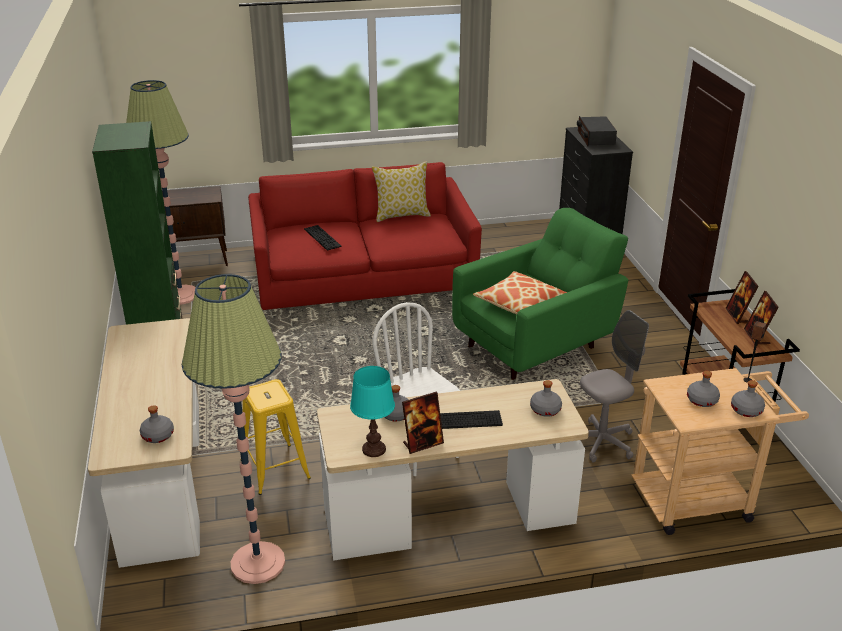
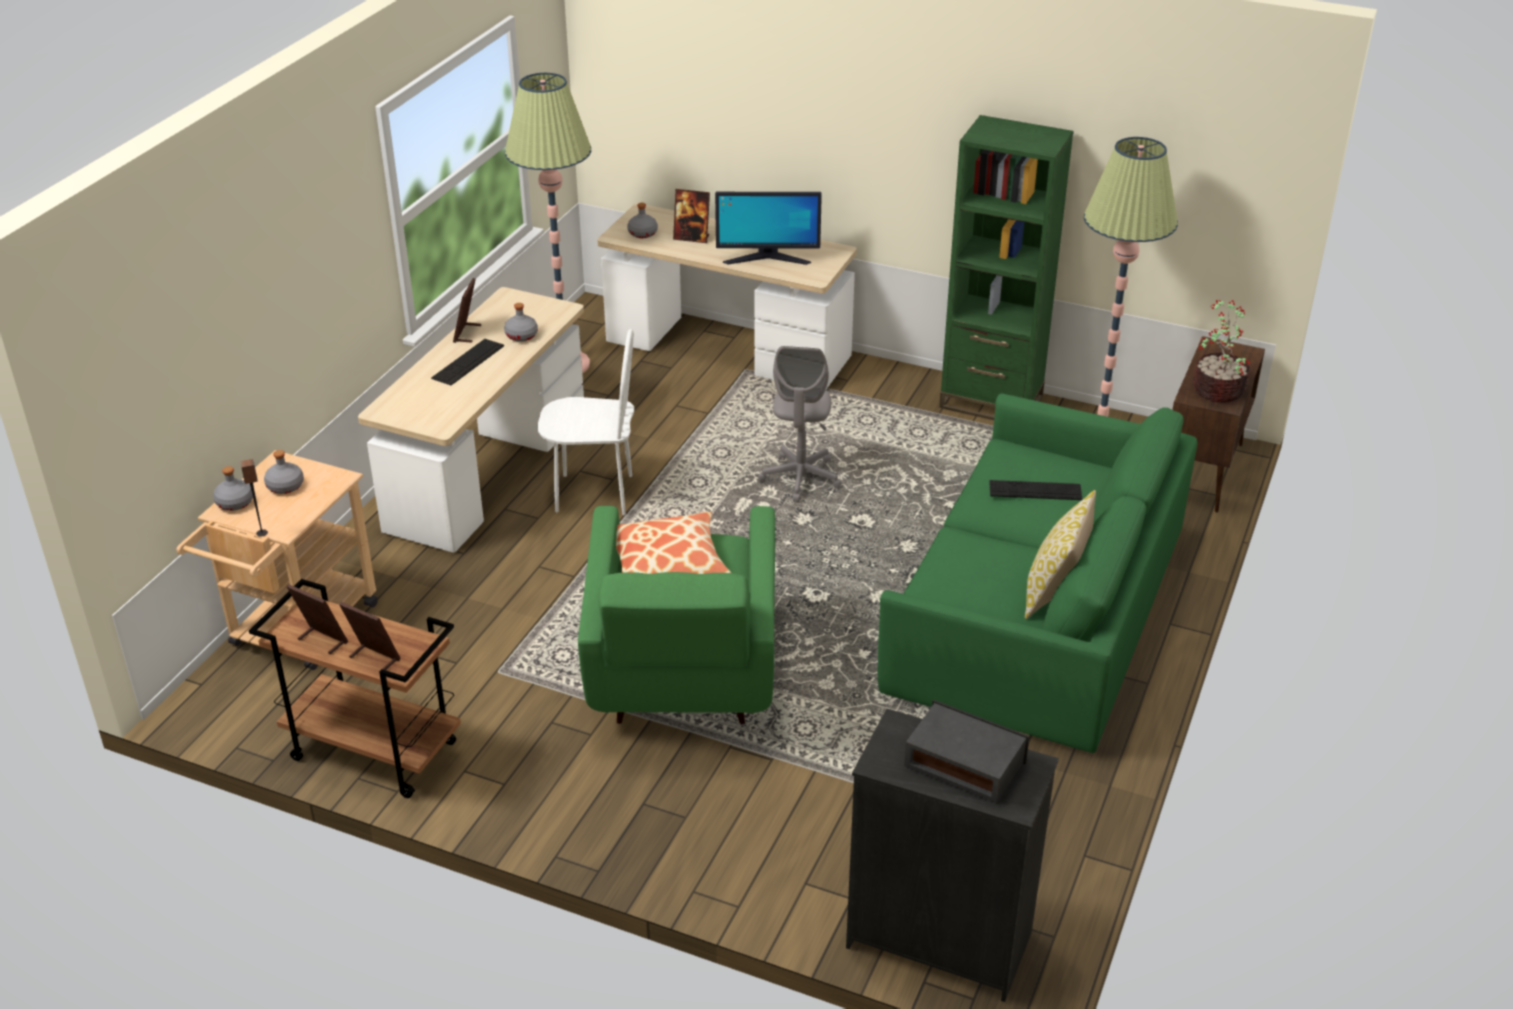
camera: 125 degrees right, 5 degrees up
yellow stool [242,379,311,495] -> none
red sofa [248,162,482,310] -> green sofa [878,393,1198,753]
turquoise table lamp [350,366,395,457] -> none
grey bottle [530,380,562,417] -> none
grey office chair [580,310,649,463] -> grey office chair moved to [758,346,841,502]
none -> picture frame [673,189,710,243]
none -> monitor [715,192,822,265]
none -> potted plant [1193,300,1250,403]

